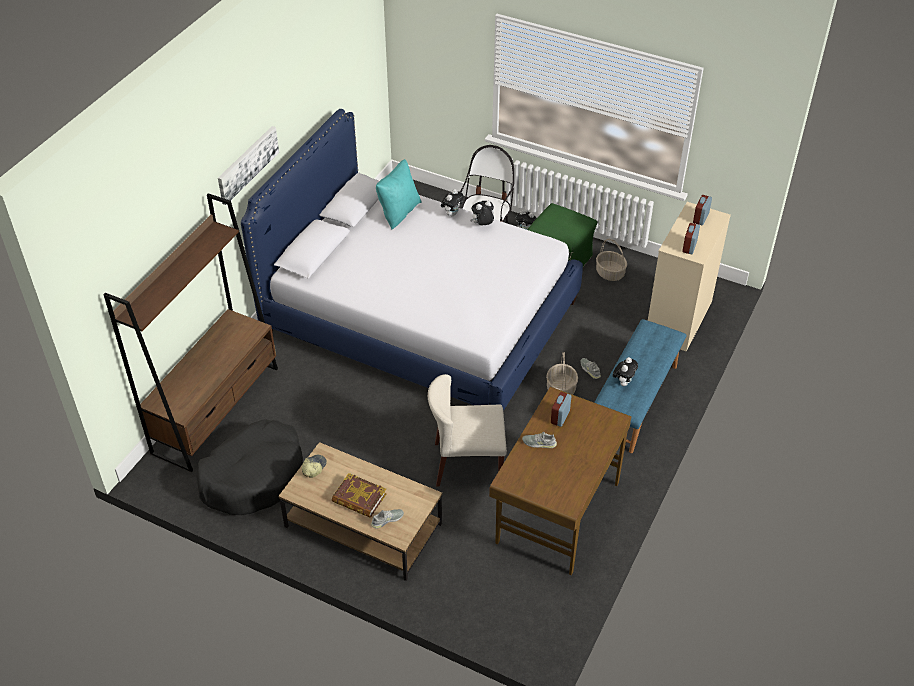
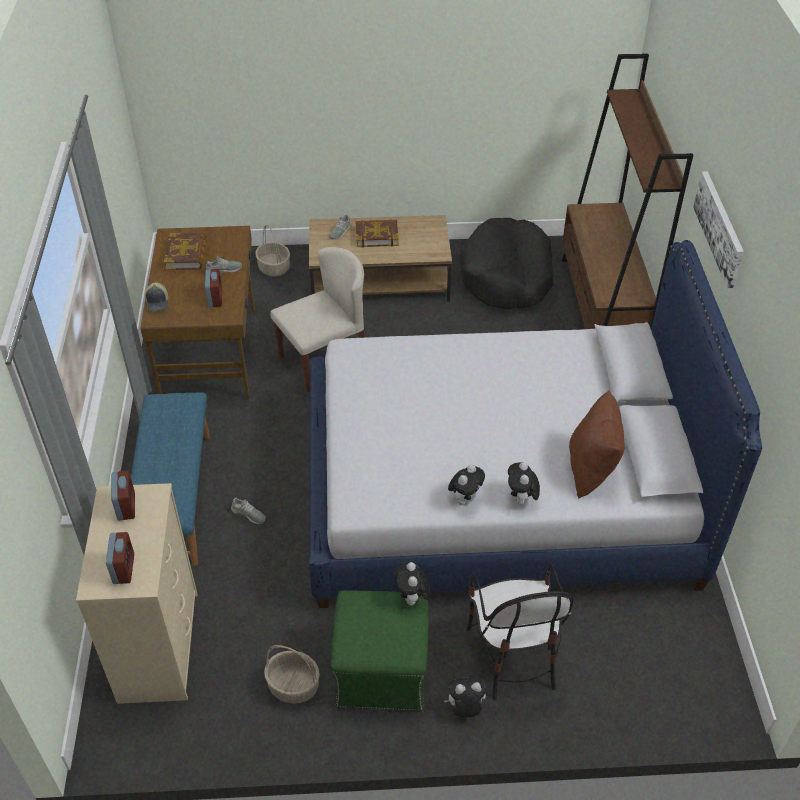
camera: 150 degrees right, 0 degrees up
cap [302,455,327,478] -> cap moved to [145,282,169,312]
turquoise pillow [376,159,422,230] -> brown pillow [569,390,624,498]
basket [546,352,578,395] -> basket moved to [255,225,290,277]
plush toy [613,357,638,386] -> plush toy moved to [396,562,430,606]
none -> book [164,233,207,270]

